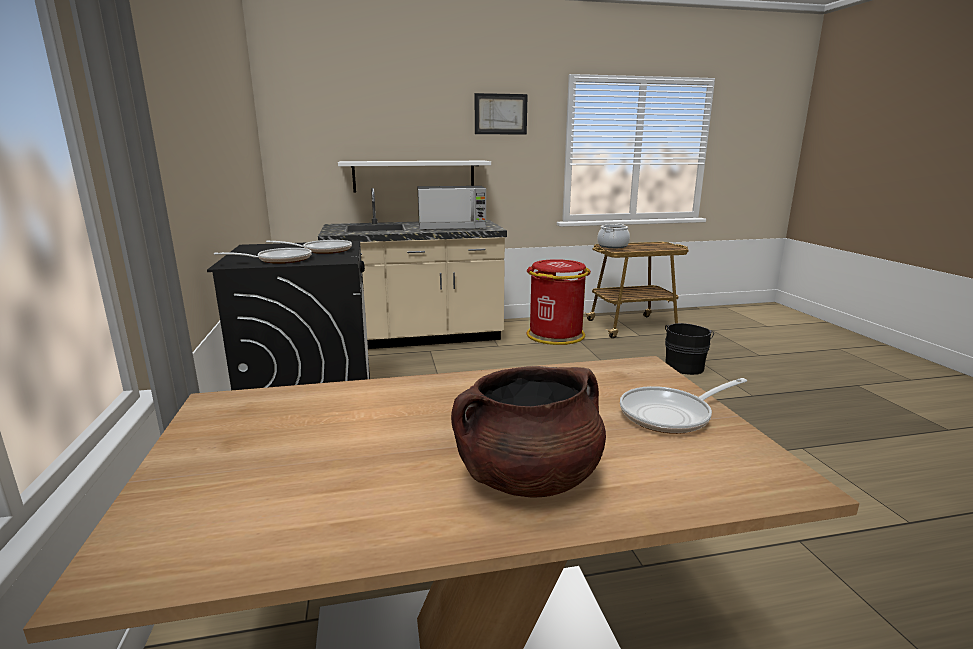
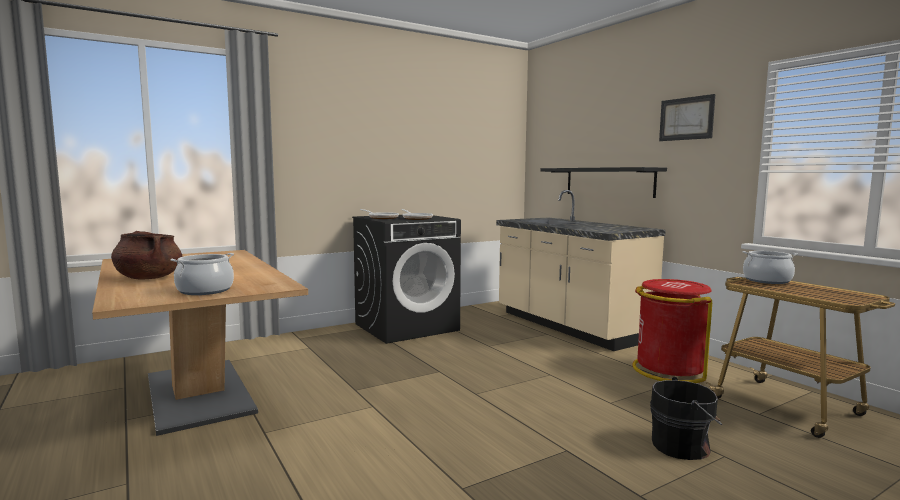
camera: 70 degrees right, 10 degrees down
white shelf [338,161,491,193] -> black shelf [540,167,667,198]
microwave [417,186,486,230] -> none
frying pan [620,378,747,434] -> cooking pot [170,253,234,295]

